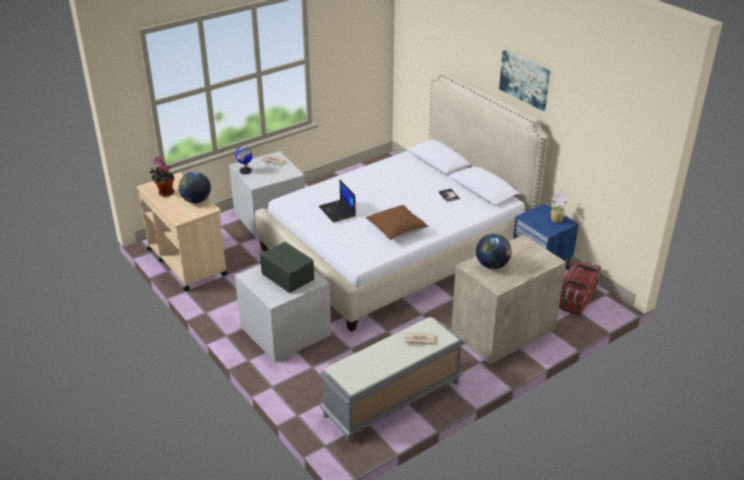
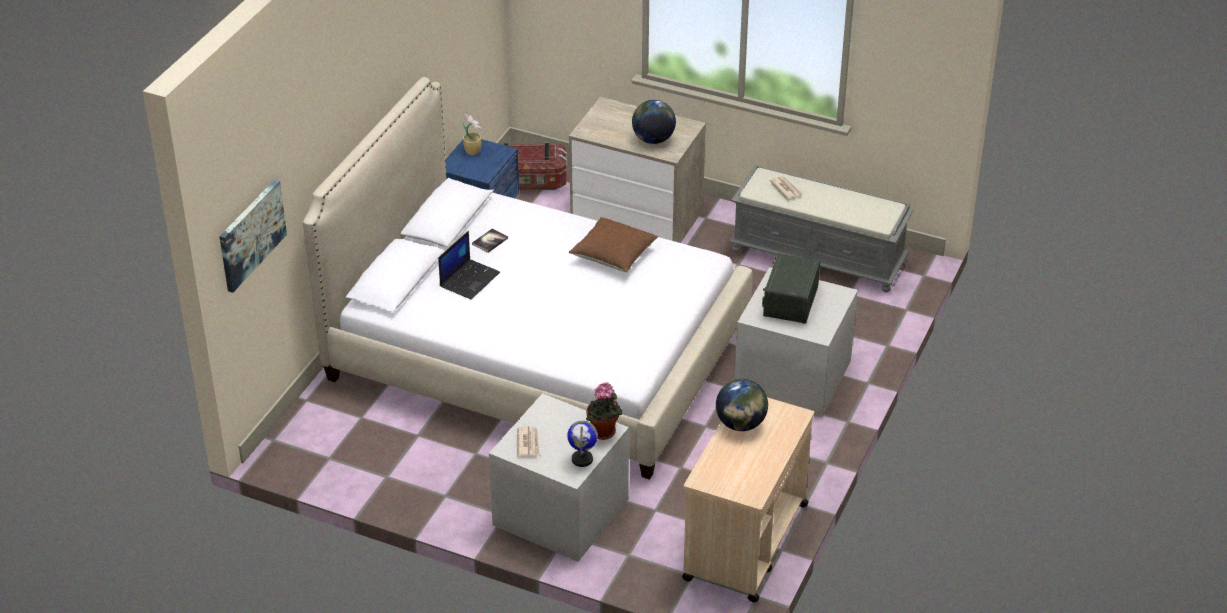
camera: 120 degrees left, 5 degrees up
potted plant [149,157,174,197] -> potted plant moved to [586,382,622,440]
laptop [319,179,356,223] -> laptop moved to [438,231,500,299]
picture [499,50,550,111] -> picture moved to [219,179,287,293]

